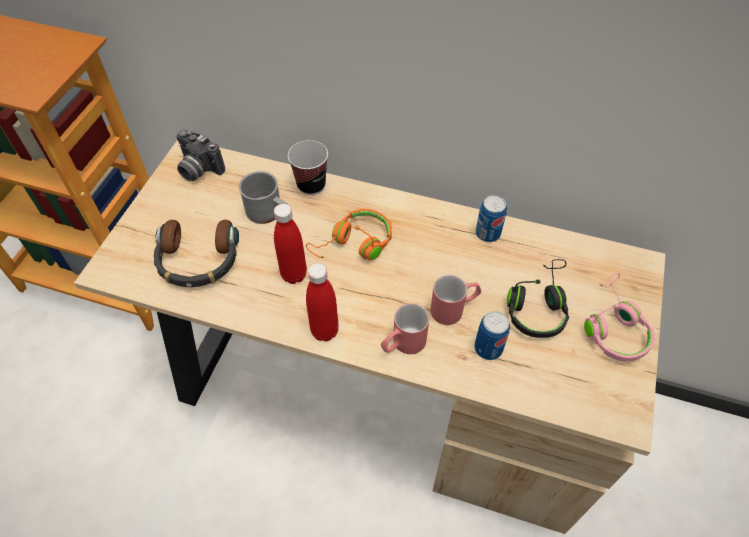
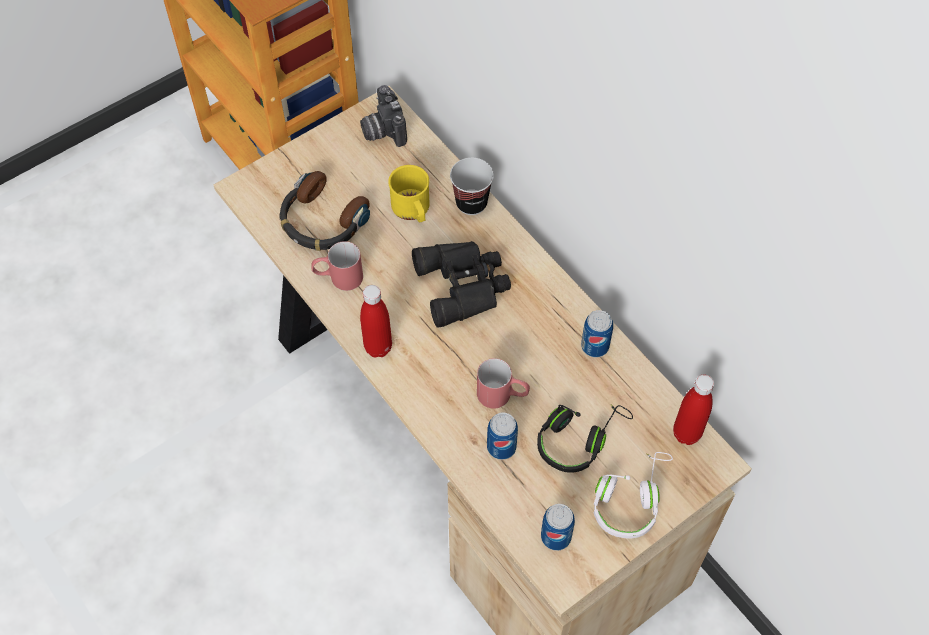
camera: 35 degrees right, 5 degrees up
grey mug [239,171,287,224] -> yellow mug [388,165,429,223]
red bottle [274,204,307,284] -> red bottle moved to [673,375,714,445]
orange headphones [306,209,392,261] -> black binoculars [412,241,511,328]
red mug [381,303,429,354] -> red mug moved to [311,241,363,291]
pink headphones [584,273,655,362] -> white headphones [594,452,673,539]
none -> can [541,504,575,551]

